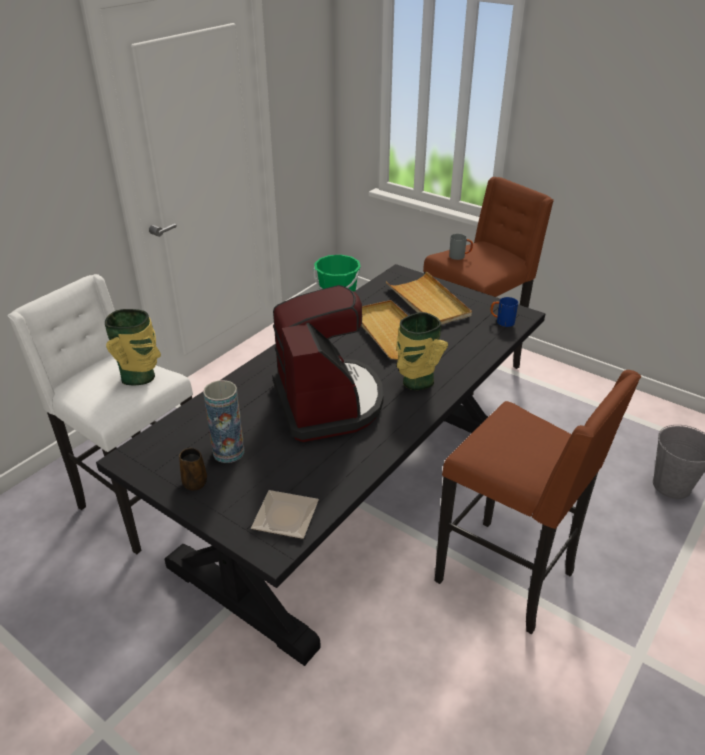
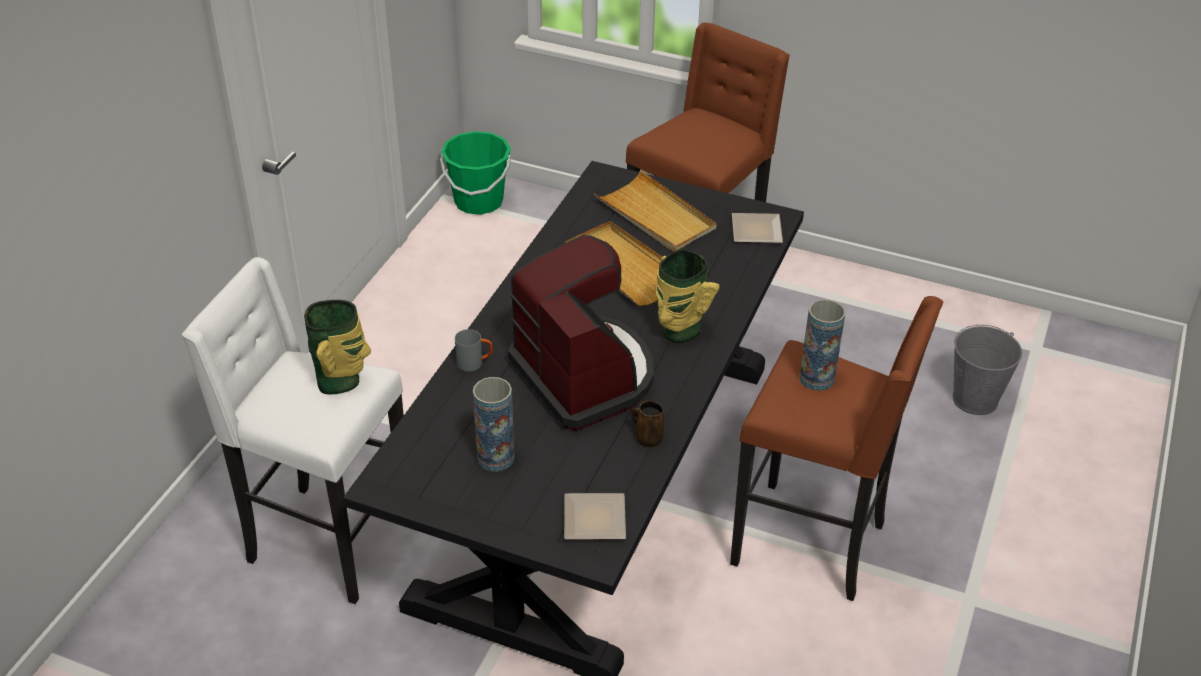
camera: 15 degrees left, 5 degrees up
brown mug [179,448,207,491] -> brown mug moved to [631,400,664,447]
grey mug [449,234,473,260] -> grey mug moved to [455,329,493,372]
blue mug [490,297,518,327] -> plate [732,213,783,243]
none -> vase [799,299,845,391]

